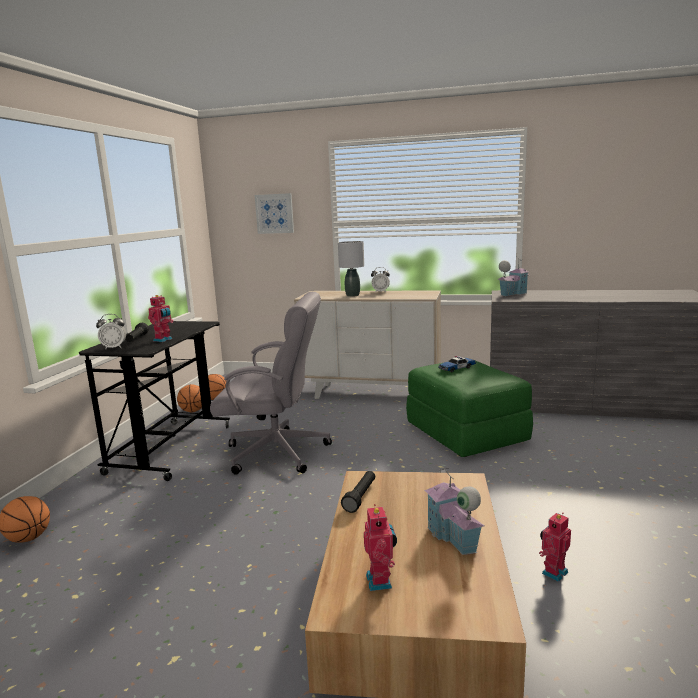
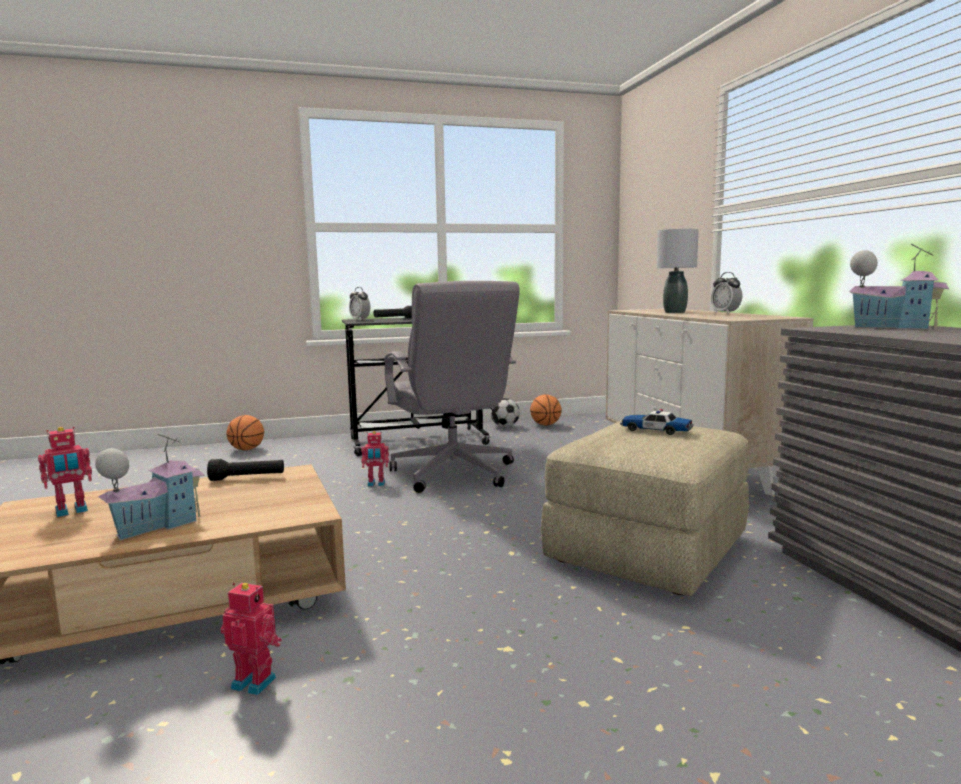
camera: 60 degrees right, 5 degrees down
toy robot [148,295,173,342] -> toy robot moved to [361,431,389,486]
basketball [177,384,202,412] -> football [491,398,520,427]
picture [255,193,294,234] -> none
green ottoman [406,361,533,457] -> beige ottoman [541,420,749,596]

